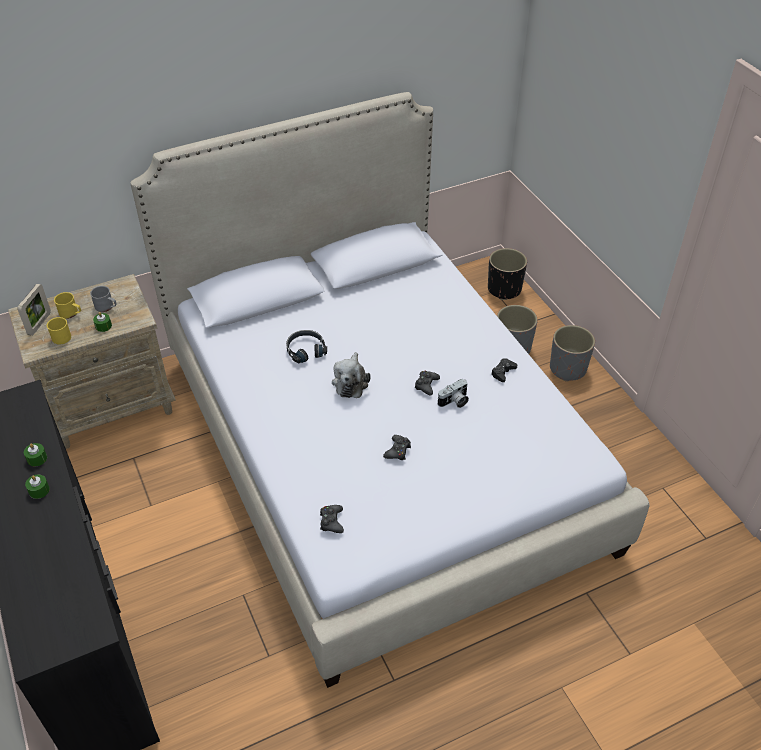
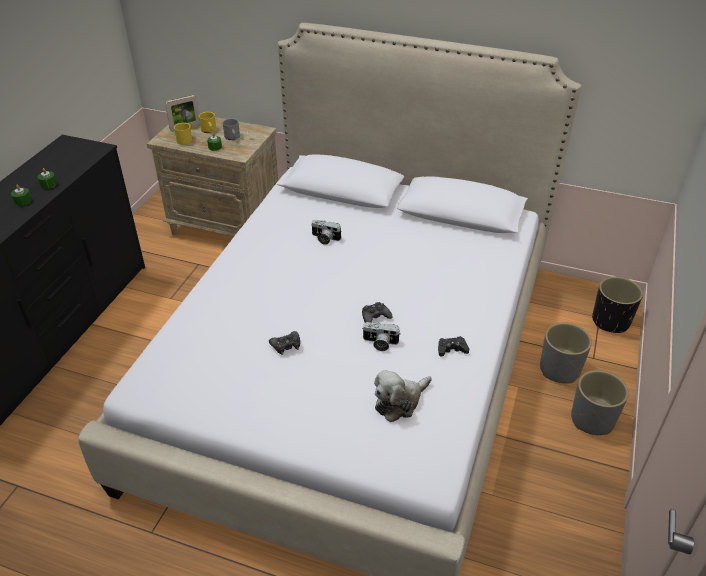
camera: 45 degrees right, 5 degrees down
black headphones [286,330,327,363] -> camera [311,220,341,245]
black game controller [320,505,344,533] -> none
plush toy [332,352,371,398] -> plush toy moved to [374,370,432,422]

